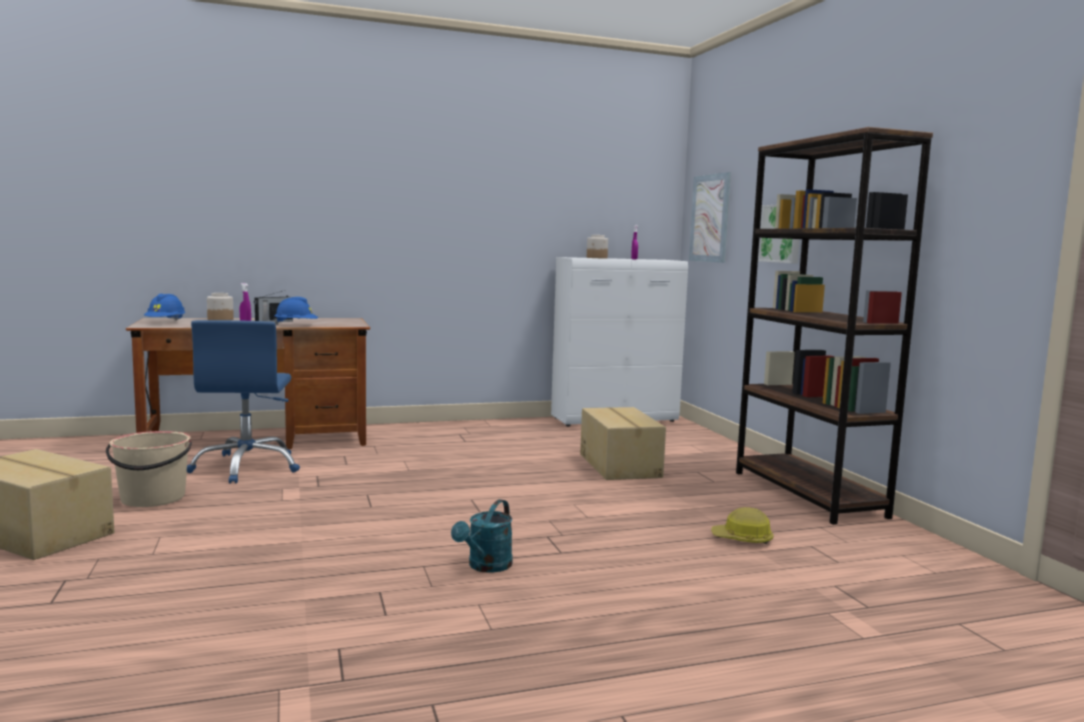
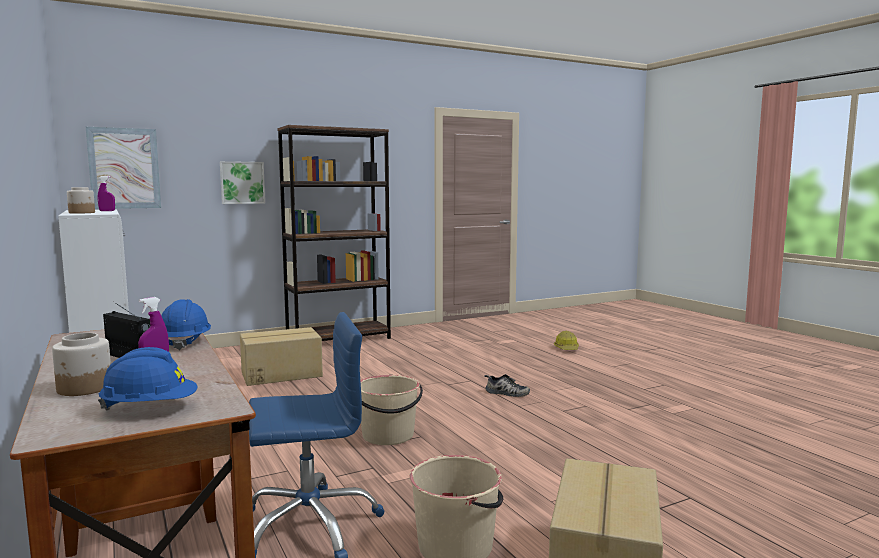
camera: 100 degrees left, 0 degrees up
turquoise watering can [451,499,513,573] -> shoe [484,374,530,397]
hard hat [711,507,774,544] -> hard hat moved to [554,331,579,350]
none -> beige bucket [360,375,423,445]

